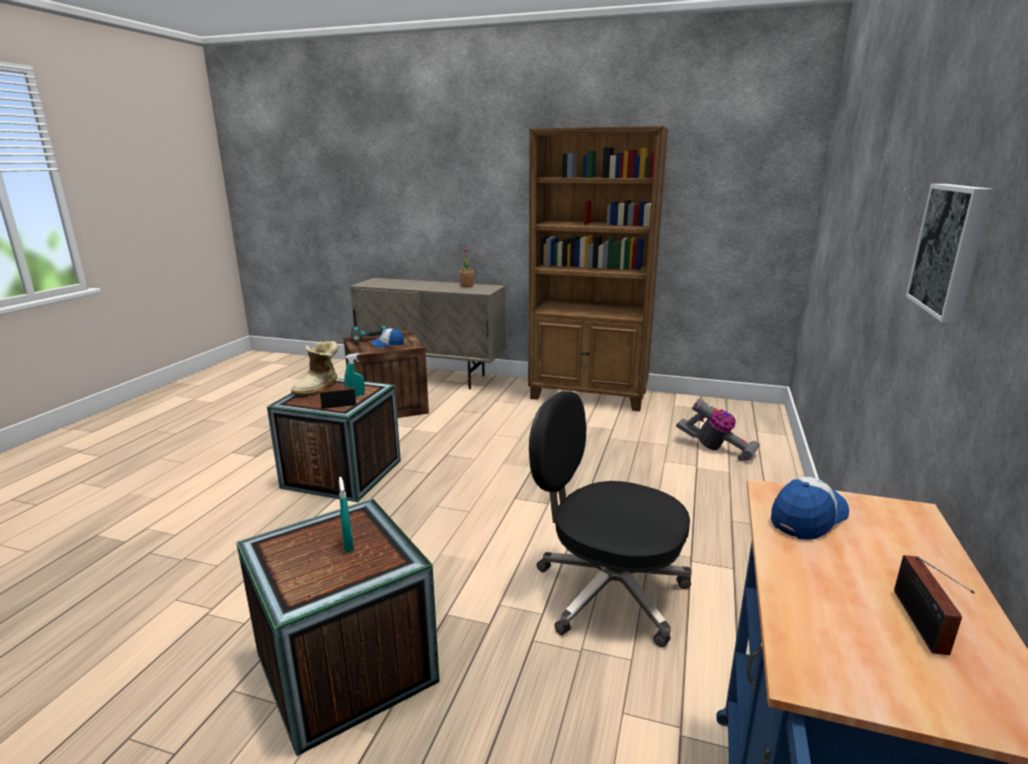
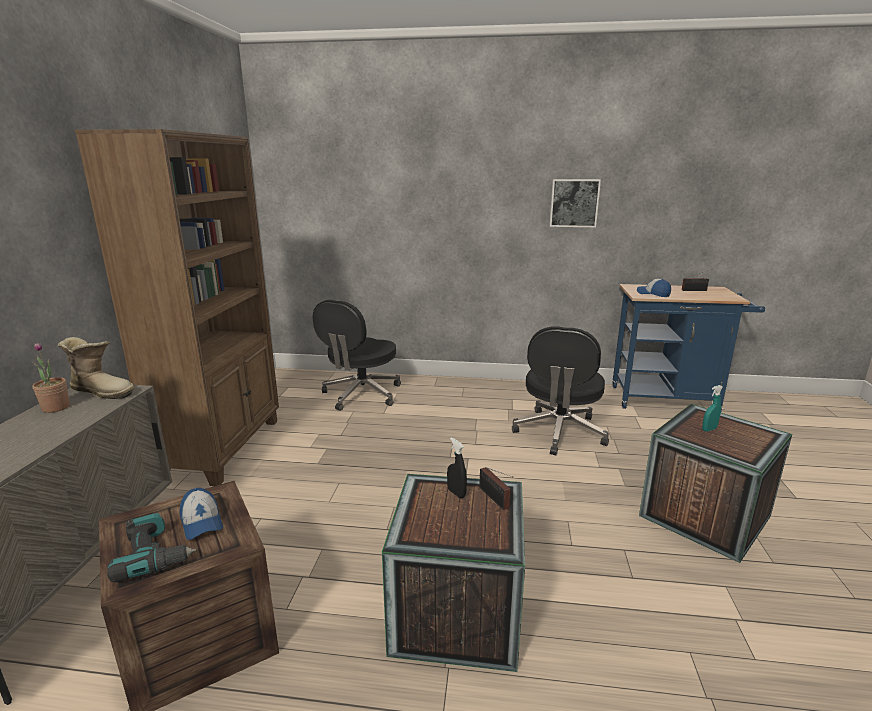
camera: 100 degrees left, 0 degrees up
boot [291,341,338,397] -> boot moved to [58,337,135,399]
turquoise spray bottle [344,353,365,397] -> black spray bottle [447,437,467,498]
vacuum cleaner [676,399,760,462] -> black office chair [313,300,401,411]

